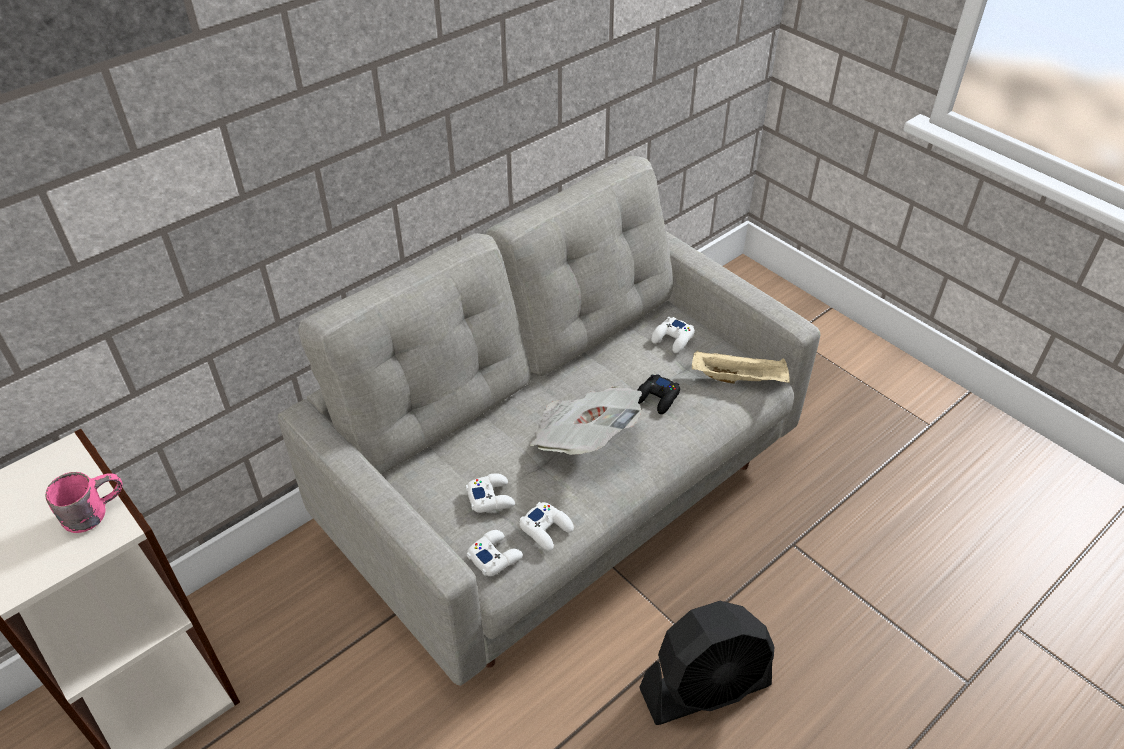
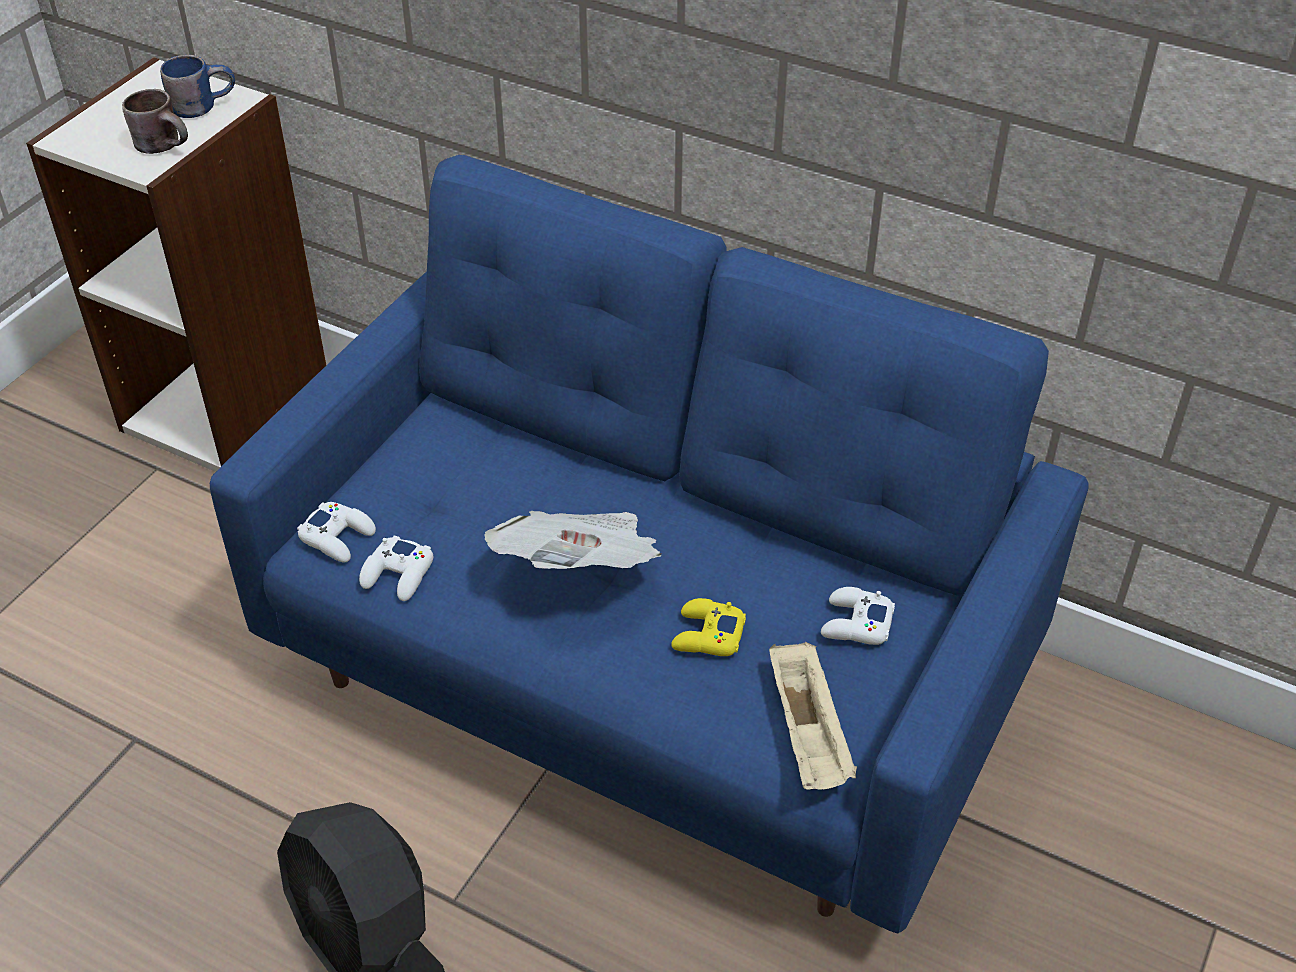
camera: 70 degrees right, 0 degrees up
pink mug [45,472,123,533] -> brown mug [122,89,188,154]
grey sofa [278,156,820,686] -> blue sofa [210,155,1089,933]
white game controller [466,473,515,513] -> none
black game controller [637,374,680,414] -> yellow game controller [671,598,746,656]
none -> blue mug [160,54,235,118]

